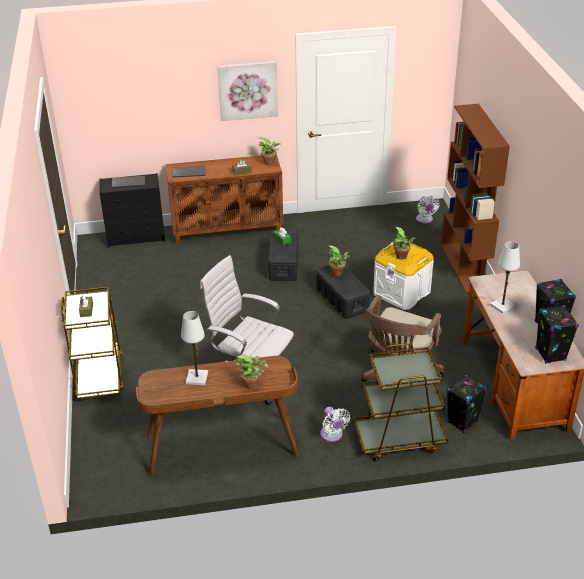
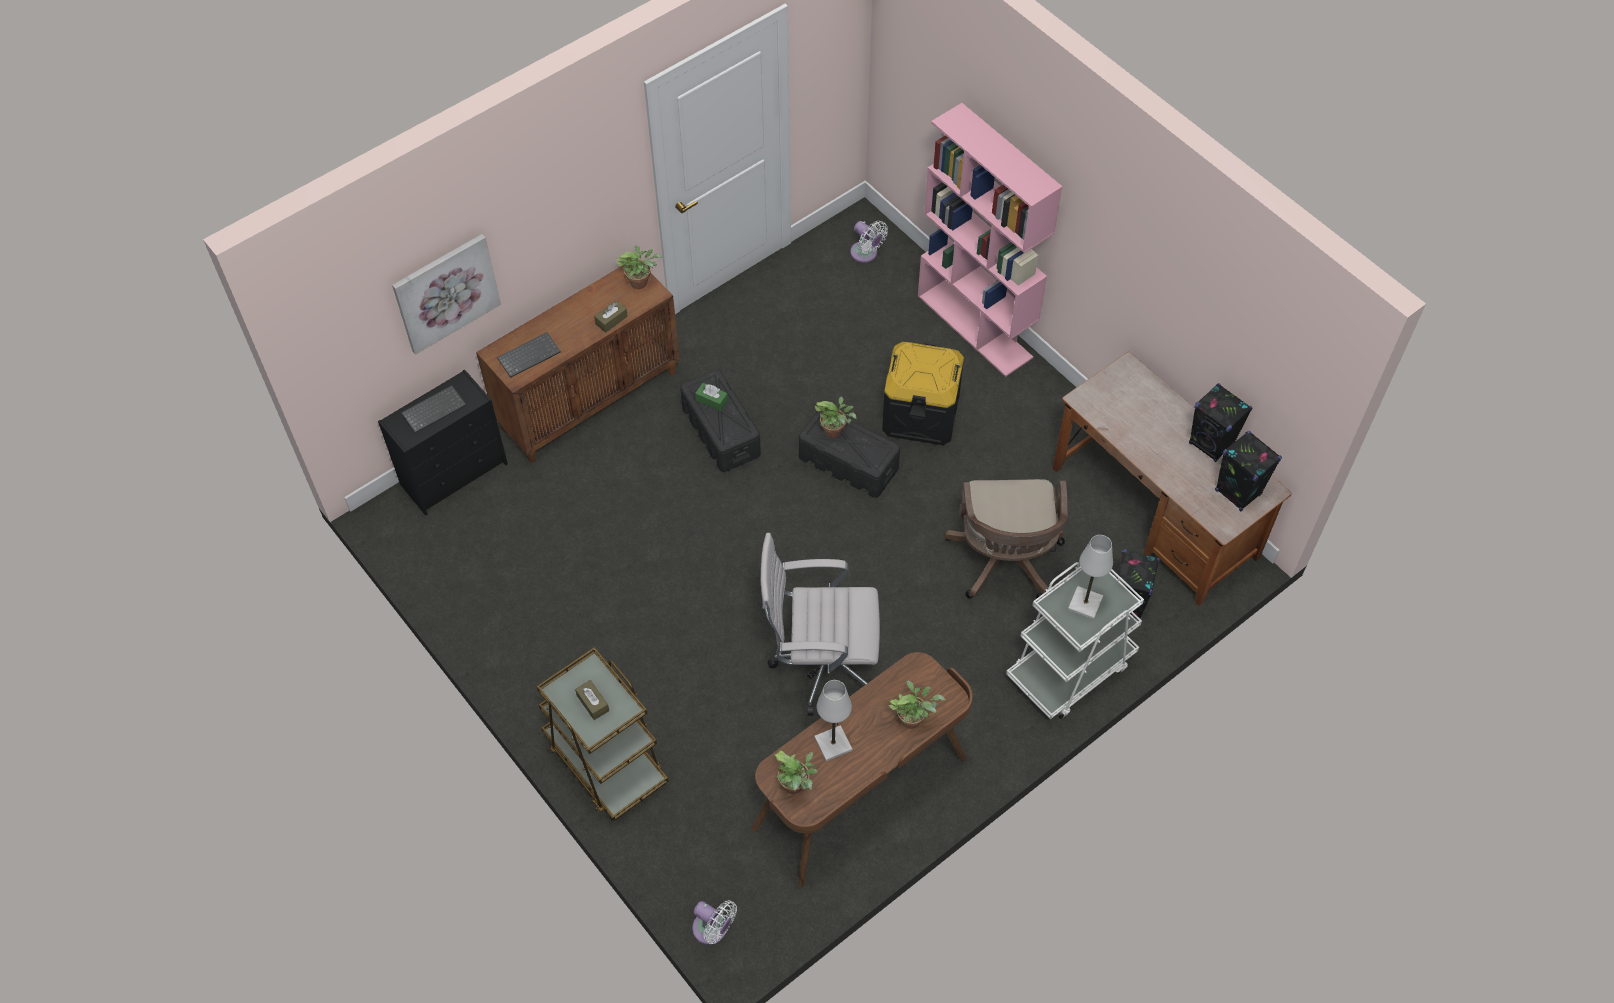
camera: 30 degrees left, 20 degrees up
picture [217,61,278,121] -> picture moved to [392,234,501,355]
white fan [320,407,350,442] -> white fan moved to [692,901,737,945]
brown cart [354,343,449,461] -> white cart [1006,562,1144,720]
white storage box [373,241,434,310] -> black storage box [882,342,964,445]
potted plant [393,227,416,260] -> potted plant moved to [773,750,817,794]
brown bookcase [441,104,510,293] -> pink bookcase [918,103,1063,377]
white table lamp [490,241,520,314] -> white table lamp moved to [1068,535,1113,620]

